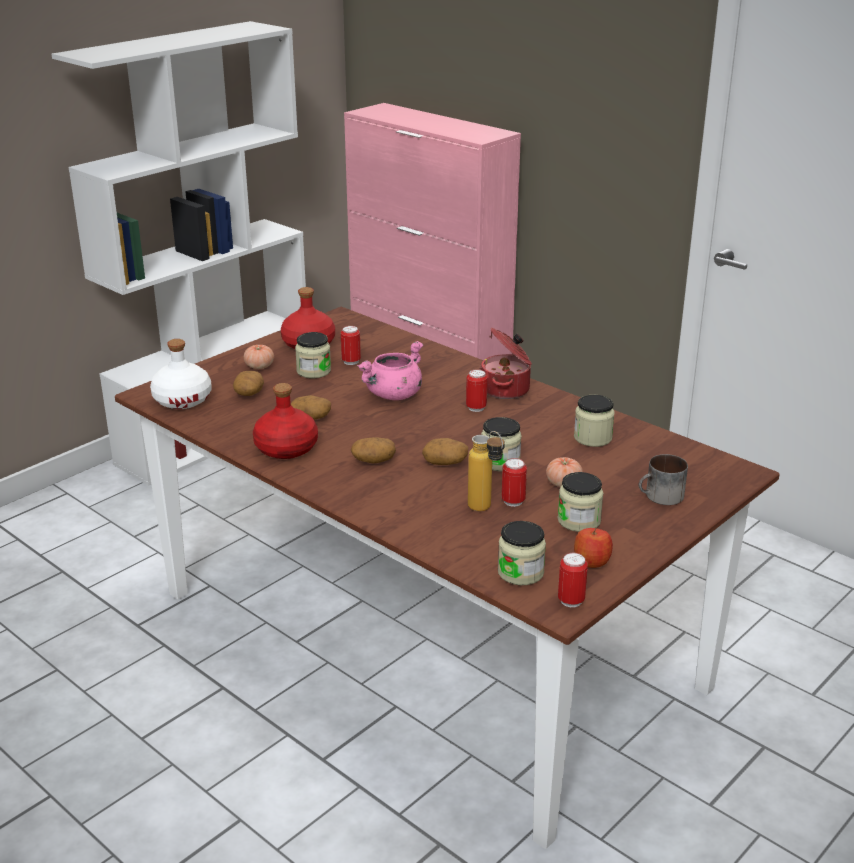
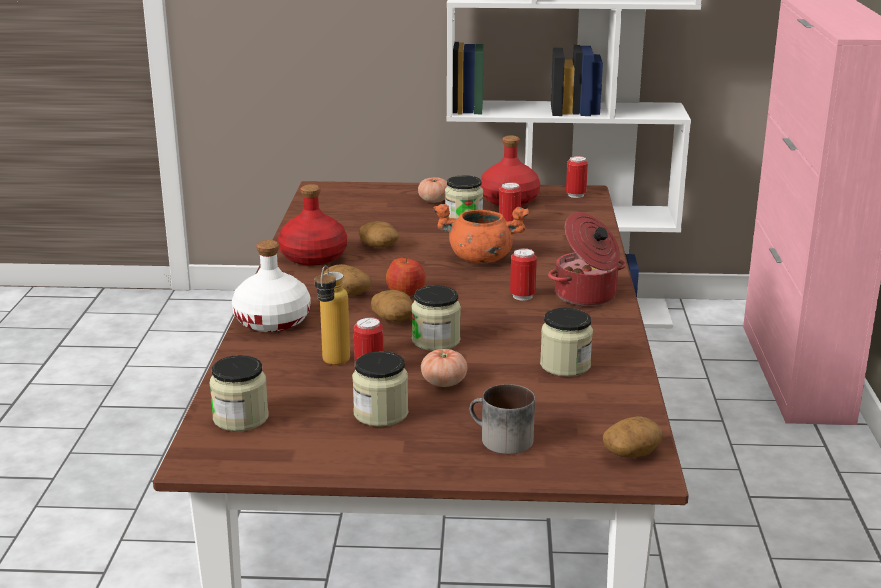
camera: 50 degrees right, 5 degrees down
white bottle [150,339,212,409] -> white bottle moved to [232,240,311,332]
potato [233,371,264,396] -> potato moved to [603,416,663,458]
pink cooking pot [357,341,423,400] -> orange cooking pot [433,204,529,263]
can [558,553,588,607] -> can moved to [566,156,588,198]
apple [574,527,613,568] -> apple moved to [386,256,426,296]

